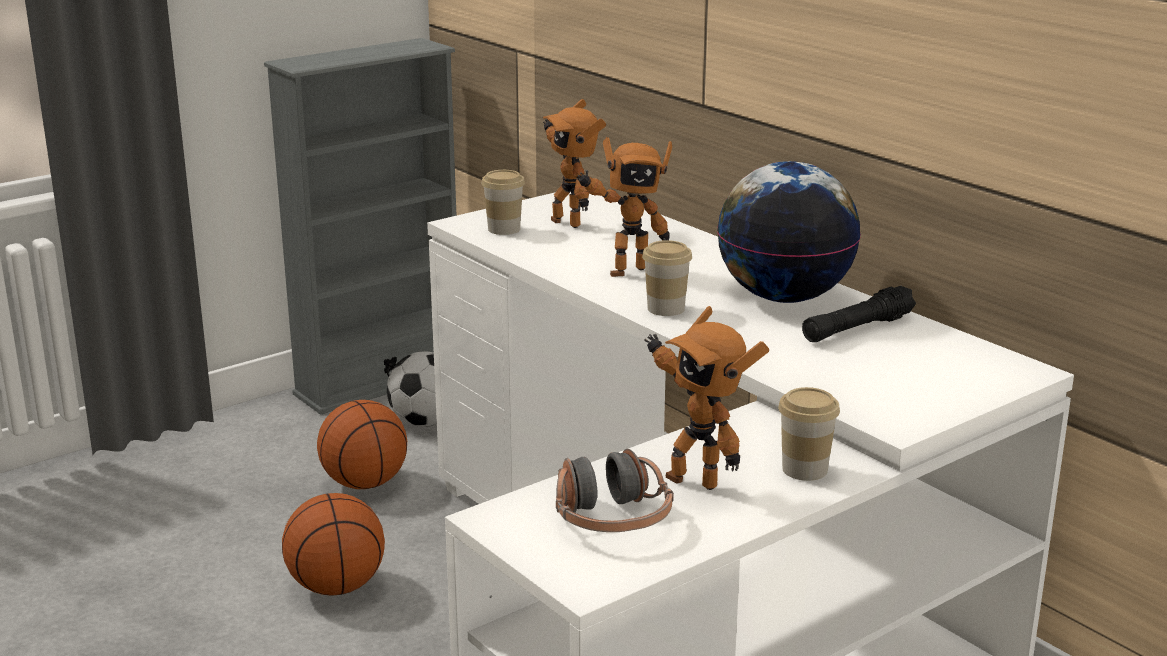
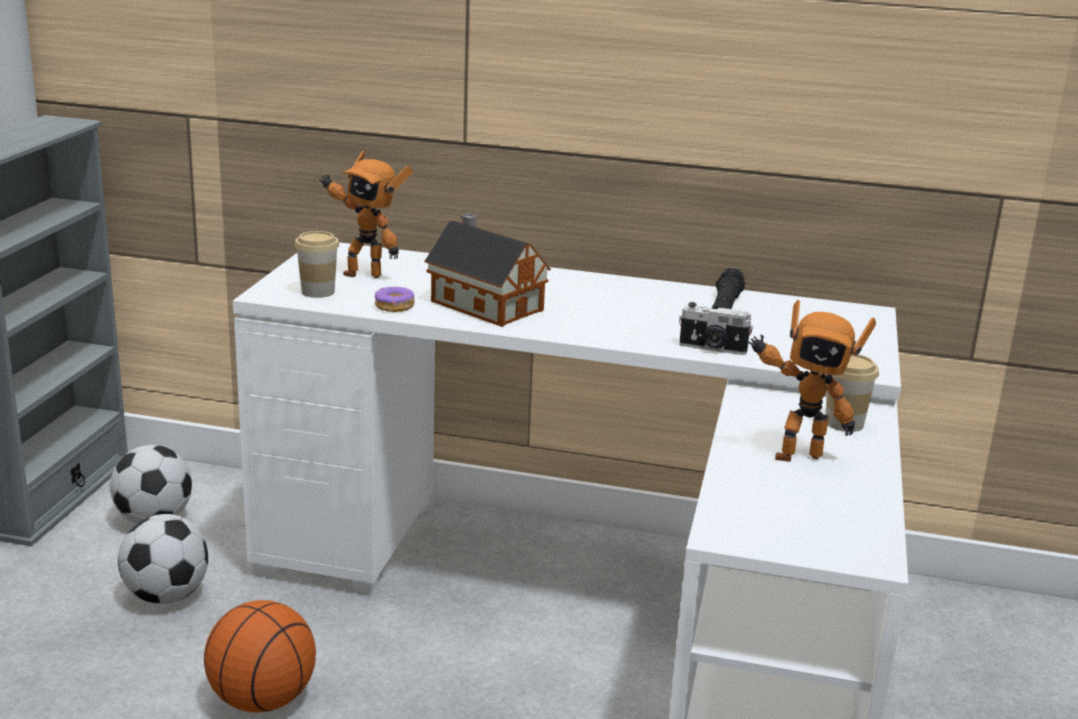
camera: 40 degrees left, 0 degrees up
basketball [317,400,407,489] -> football [118,514,208,604]
headphones [556,449,674,532] -> none
toy robot [576,137,672,277] -> toy house [425,213,551,327]
cup [642,240,692,316] -> none
globe [717,161,861,303] -> none
none -> donut [375,287,415,312]
none -> camera [679,302,753,355]

